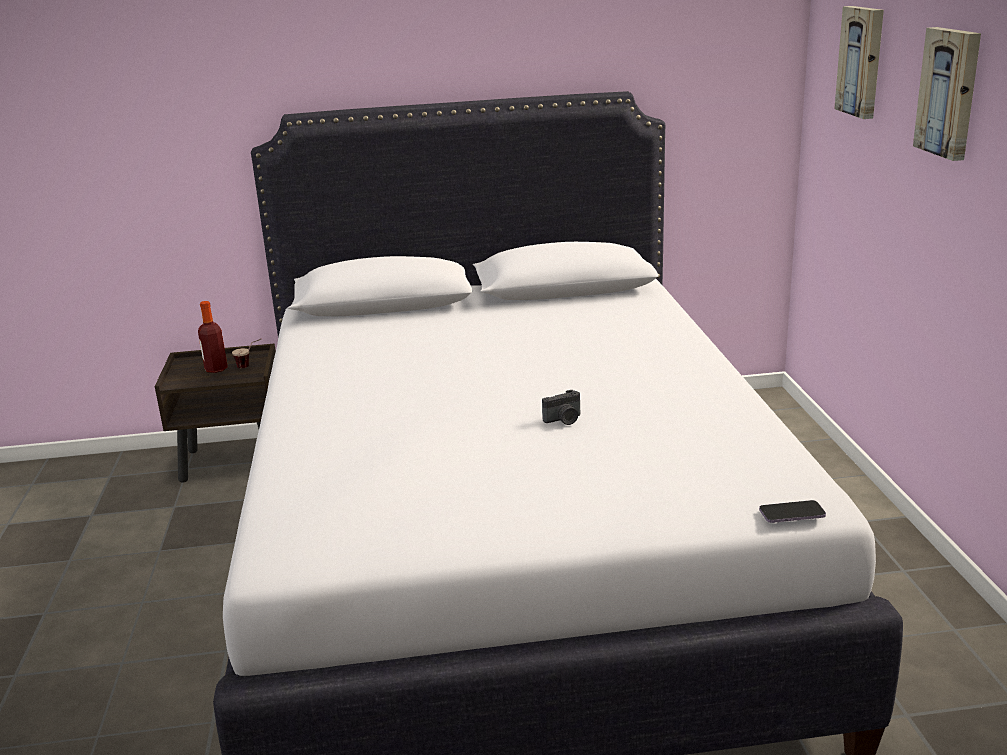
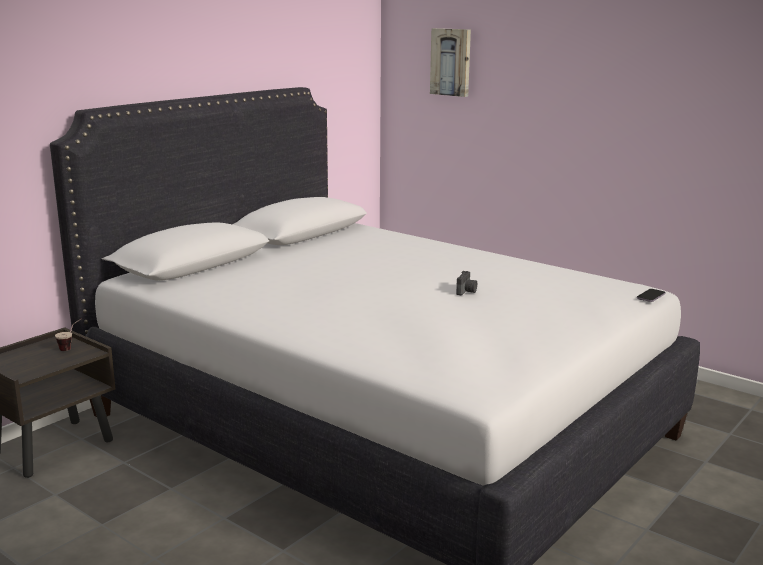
camera: 45 degrees left, 5 degrees down
bottle [198,301,228,373] -> none
picture [913,27,981,161] -> none

